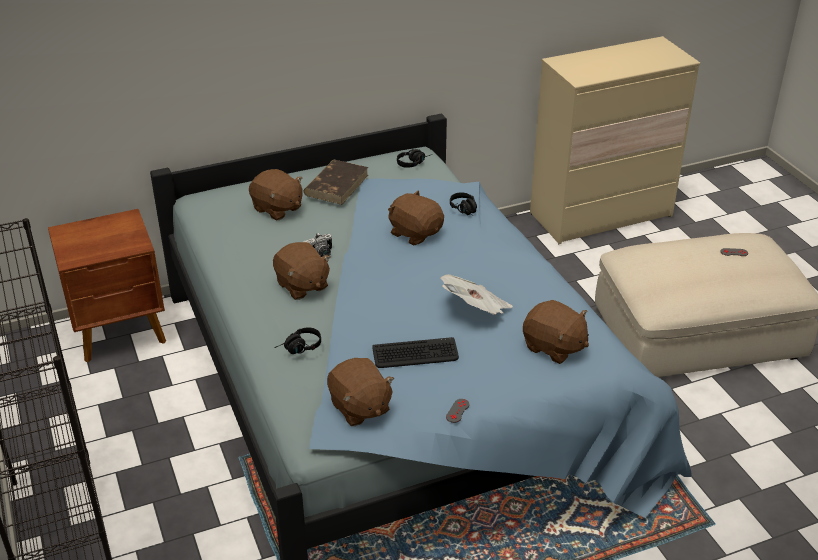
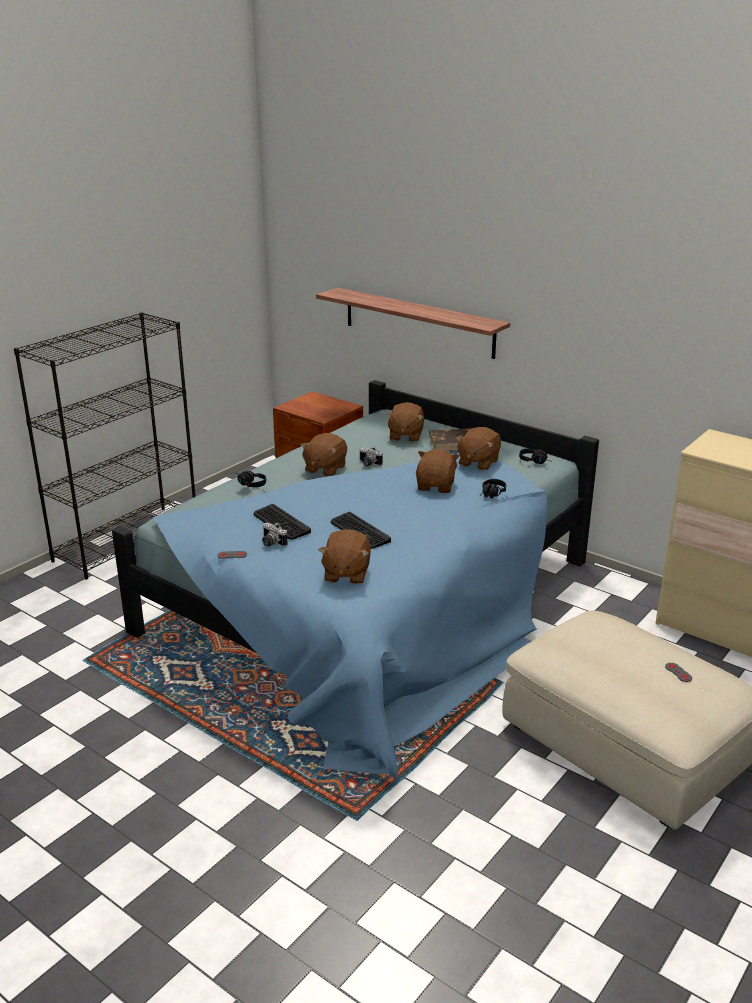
camera: 60 degrees right, 10 degrees down
brown plush toy [327,358,394,426] -> brown plush toy moved to [456,427,501,471]
newspaper [441,274,513,314] -> keyboard [331,512,391,549]
none -> camera [262,523,288,546]
none -> shelf [316,288,510,359]

